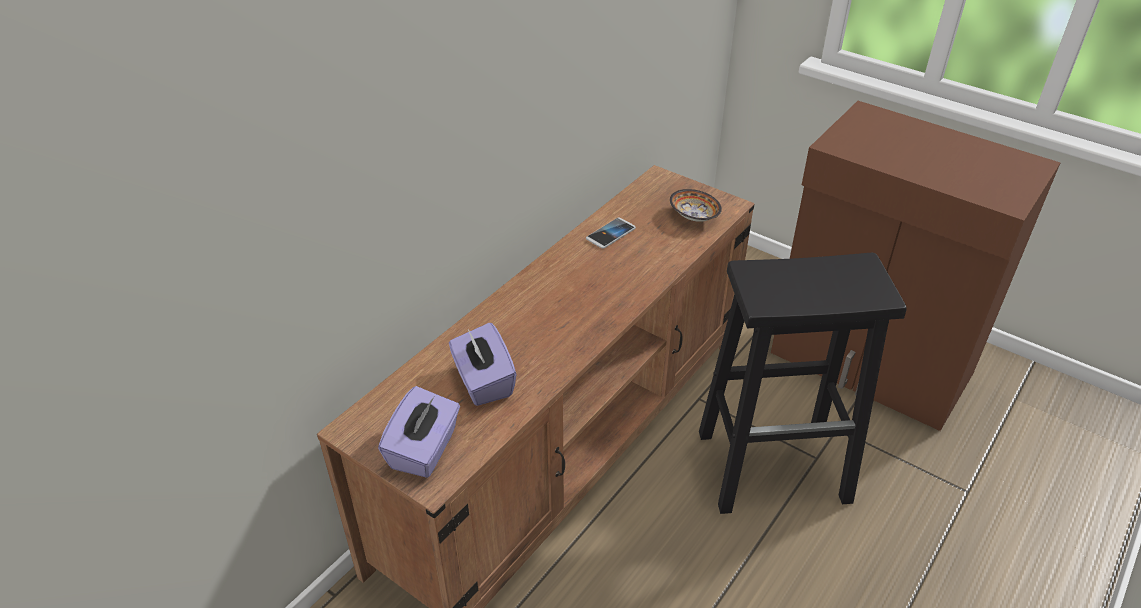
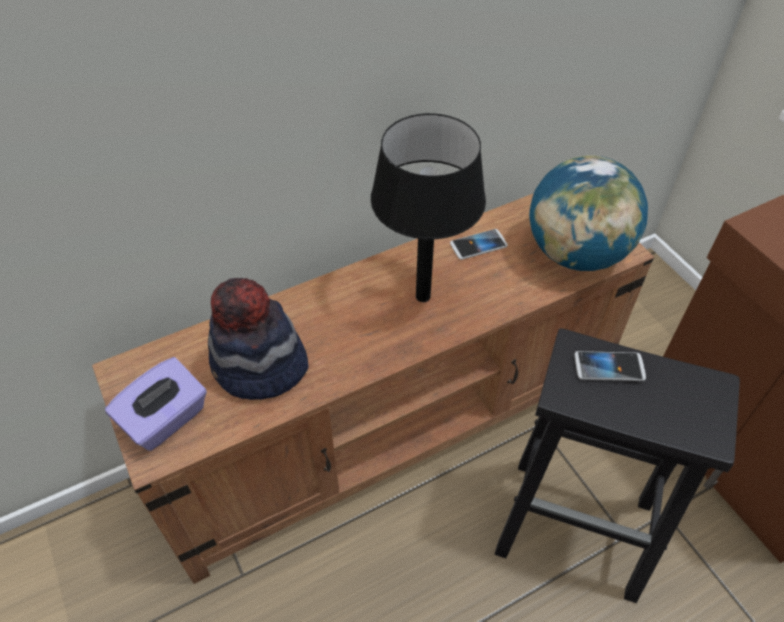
camera: 25 degrees right, 10 degrees up
purple tissue box [449,322,517,406] -> hat [208,277,308,400]
bowl [670,189,722,222] -> globe [529,156,648,271]
none -> black table lamp [371,113,486,302]
none -> phone [574,351,646,381]

